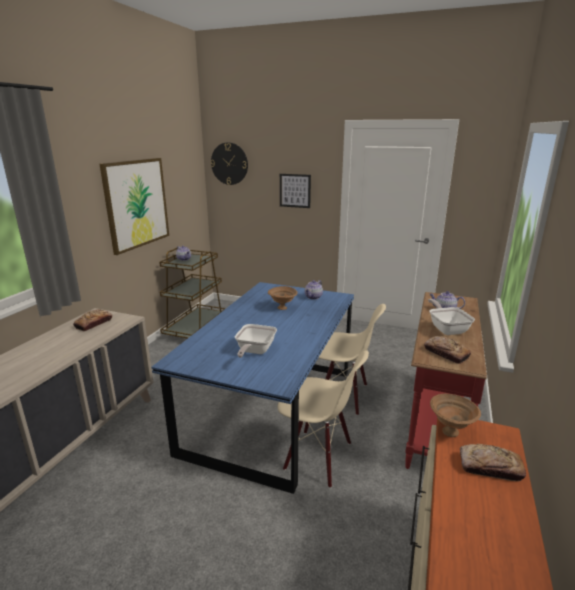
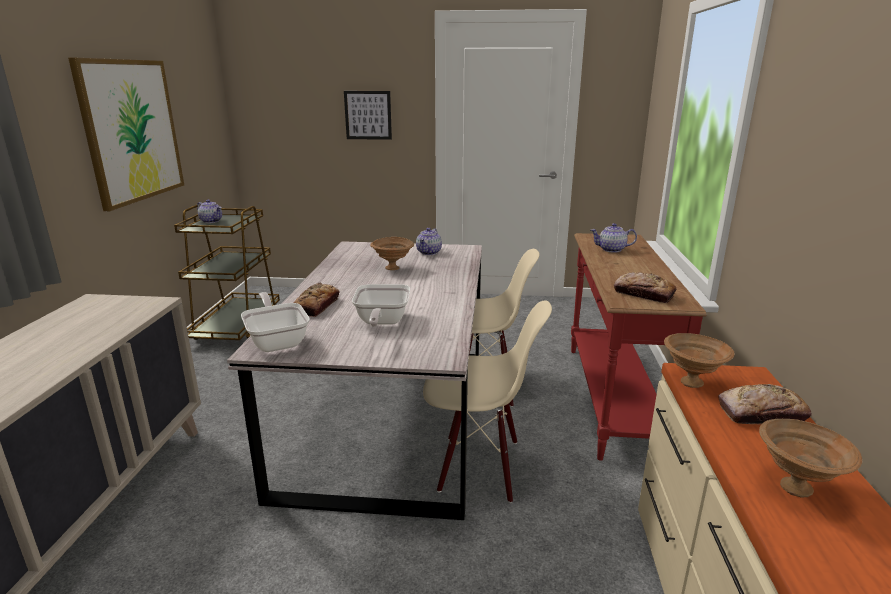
camera: 15 degrees left, 0 degrees up
bread [73,309,112,331] -> bread moved to [294,283,340,317]
blue dining table [151,282,354,494] -> grey dining table [227,241,482,520]
wall clock [211,142,248,185] -> none
frying pan [428,299,475,335] -> frying pan moved to [241,292,310,352]
none -> brown bowl [759,419,862,497]

